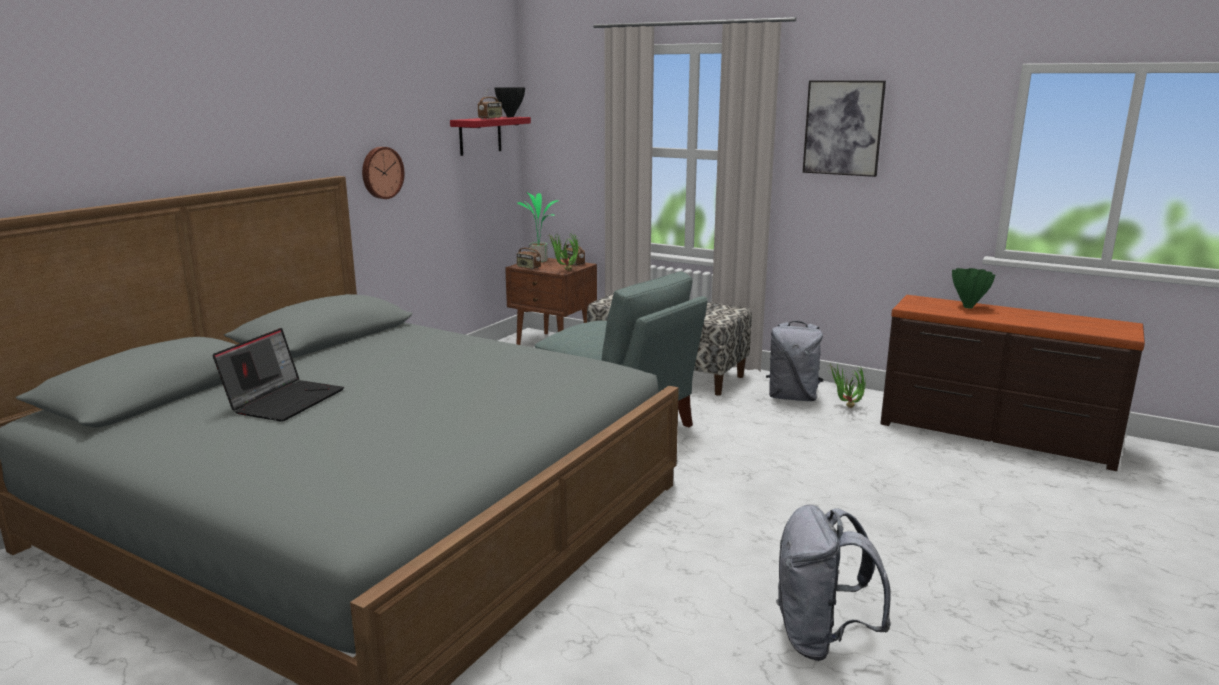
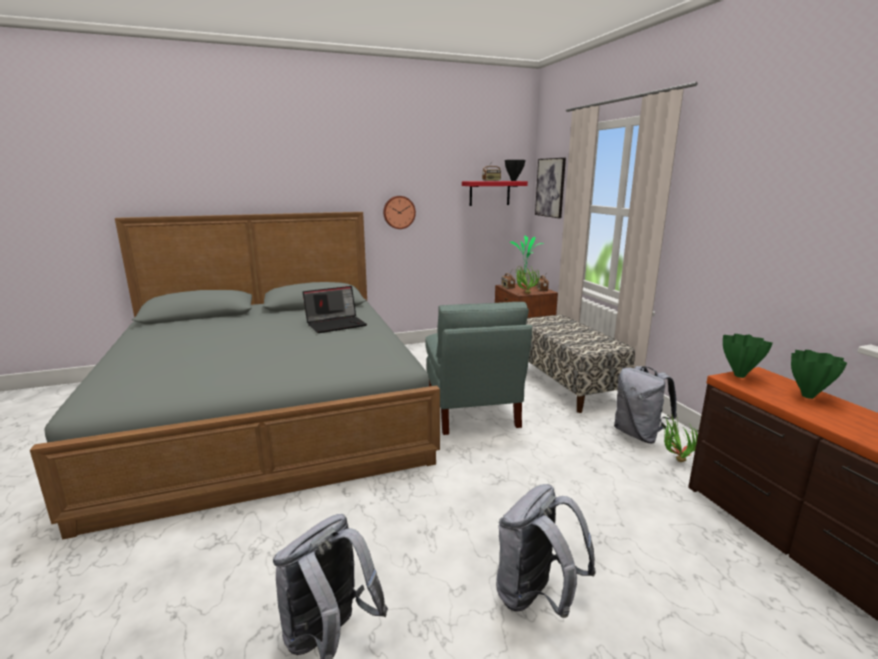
camera: 40 degrees right, 0 degrees up
laptop [213,328,344,422] -> laptop moved to [303,286,367,333]
picture [803,80,886,177] -> picture moved to [535,158,566,218]
none -> grey backpack [496,484,596,618]
none -> green vase [723,334,773,378]

